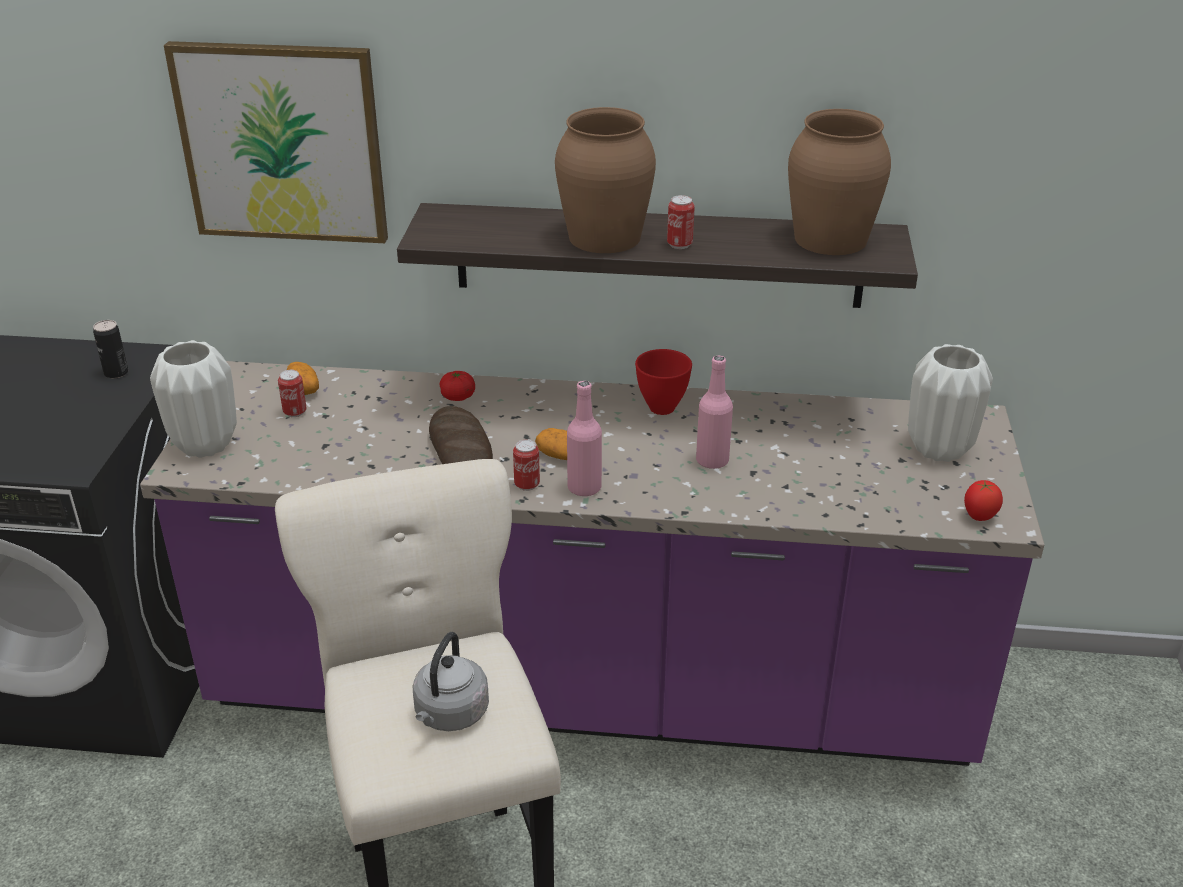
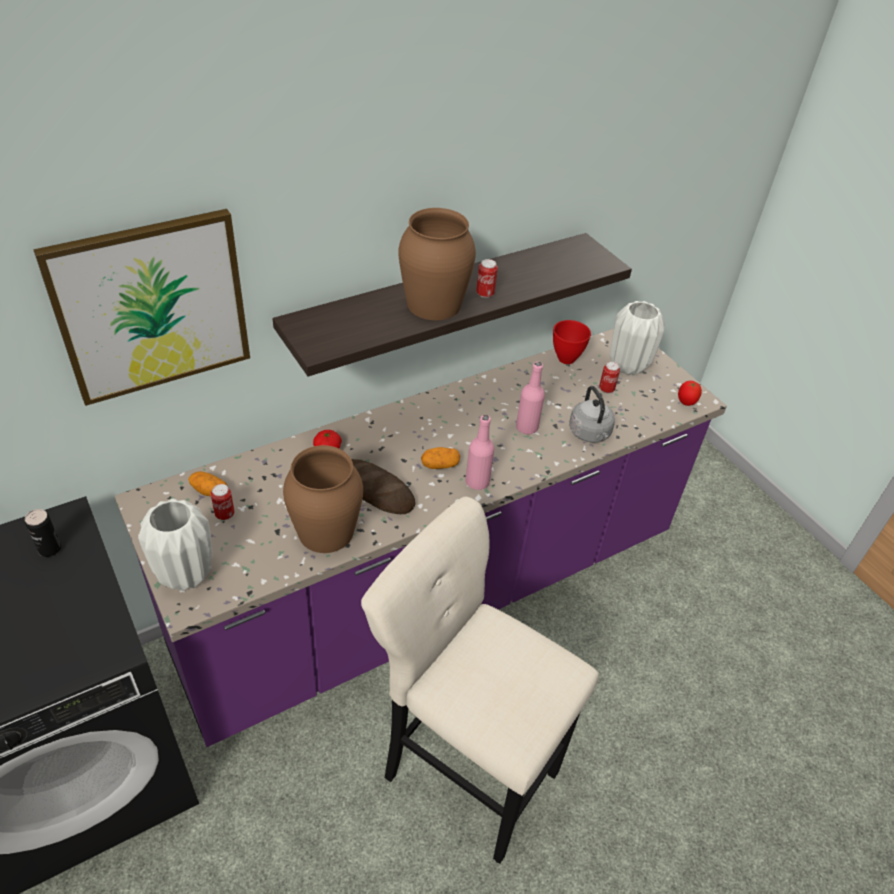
camera: 40 degrees left, 10 degrees up
grey kettle [413,632,489,731] -> grey kettle moved to [569,386,615,443]
can [513,440,540,491] -> can moved to [599,362,620,393]
red bowl [635,349,692,415] -> red bowl moved to [553,320,591,364]
brown vase [788,109,891,255] -> brown vase moved to [283,445,363,553]

